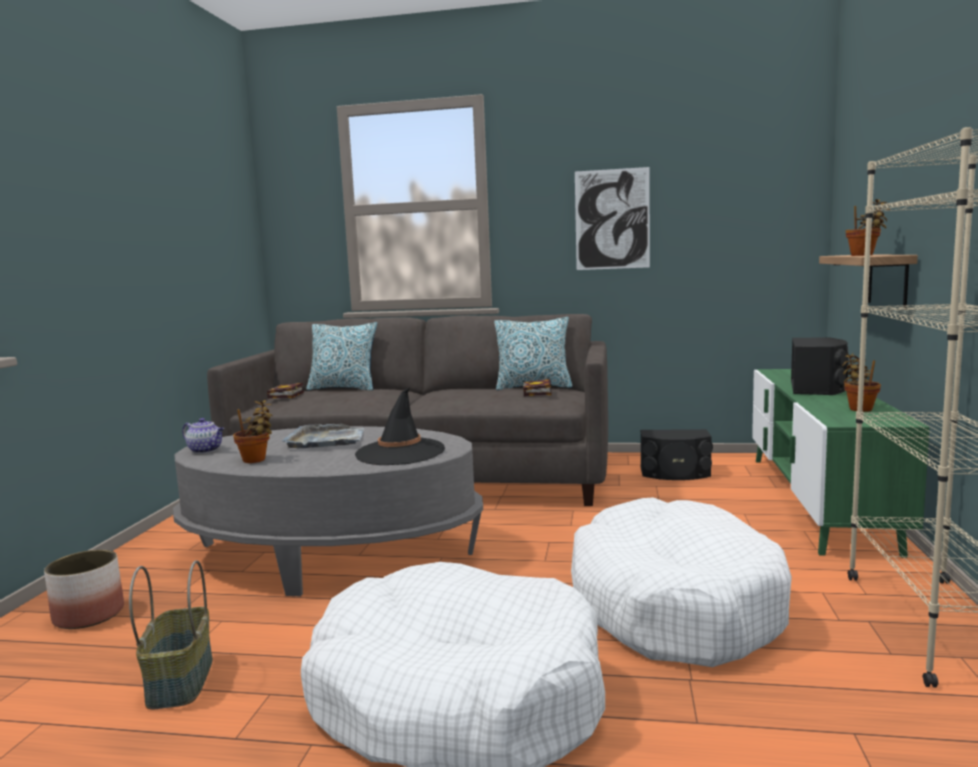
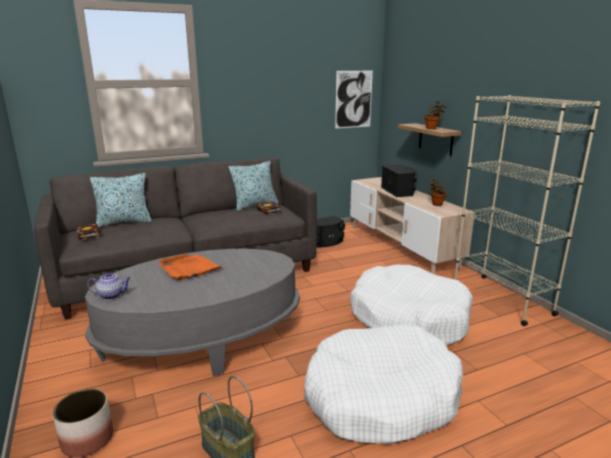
camera: 35 degrees left, 10 degrees up
potted plant [233,400,273,463] -> none
grey tray [282,424,364,448] -> orange tray [158,254,221,280]
black hat [355,388,445,465] -> none
picture [575,167,650,270] -> picture moved to [335,71,373,129]
green tv stand [752,369,930,558] -> beige tv stand [350,177,475,275]

